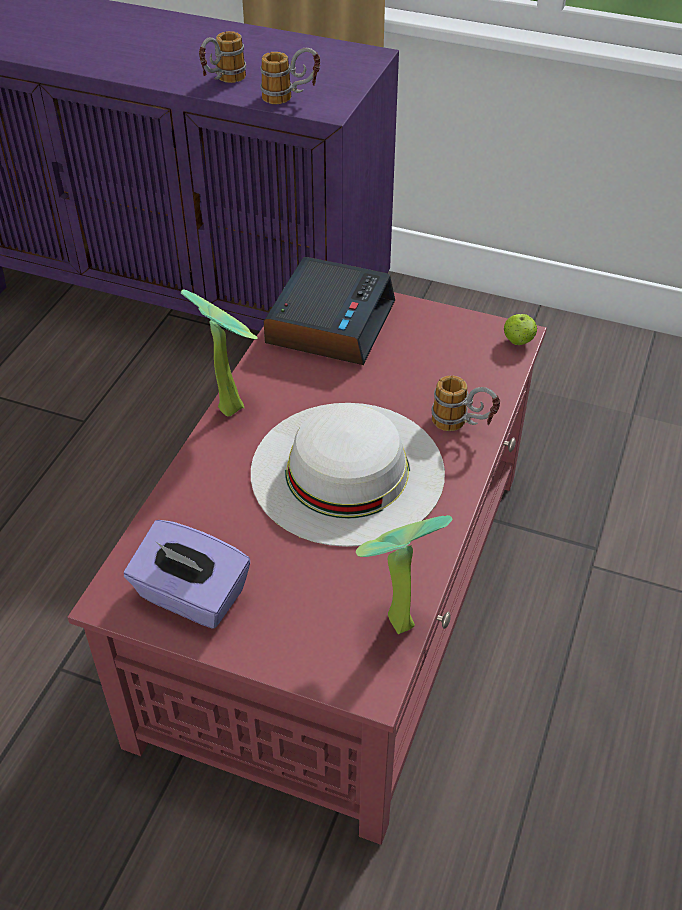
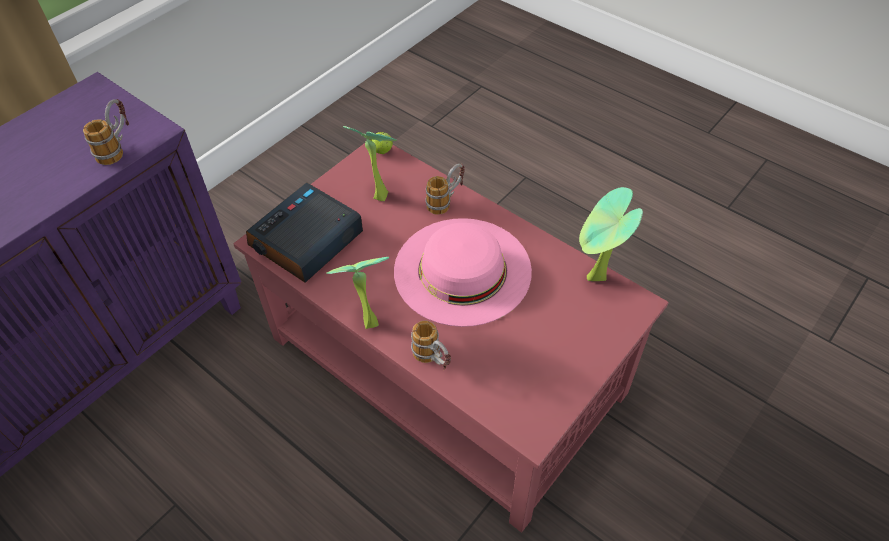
camera: 70 degrees left, 5 degrees up
purple tissue box [124,520,250,629] -> none
mug [199,31,246,83] -> mug moved to [411,321,451,370]
white hat [251,403,445,547] -> pink hat [394,218,532,327]
alarm clock [263,257,395,365] -> alarm clock turned 90 degrees counterclockwise [246,183,363,283]
none -> potted plant [343,126,397,201]

